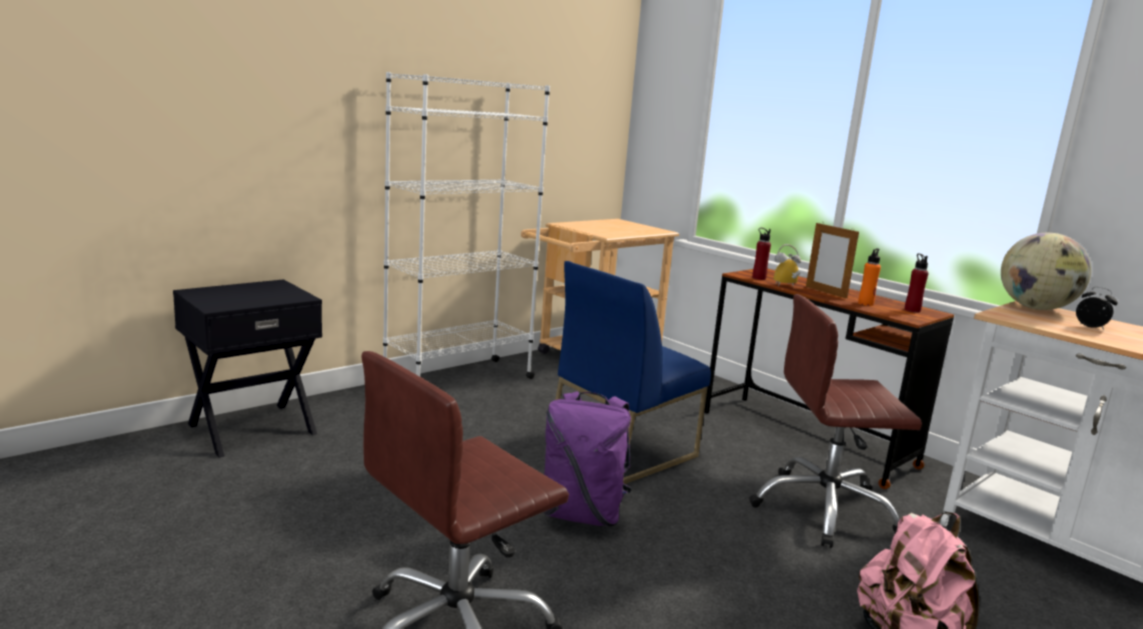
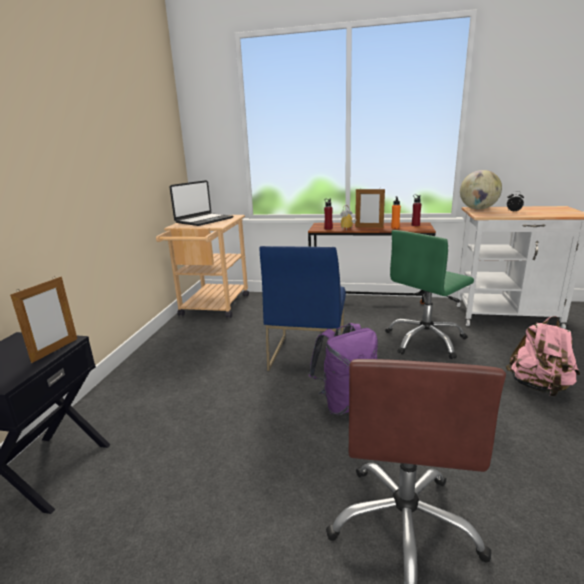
camera: 35 degrees left, 5 degrees up
white bookcase [383,72,550,379] -> none
brown office chair [749,294,922,548] -> green office chair [385,230,474,359]
none -> picture frame [10,277,77,363]
none -> laptop [170,180,233,226]

